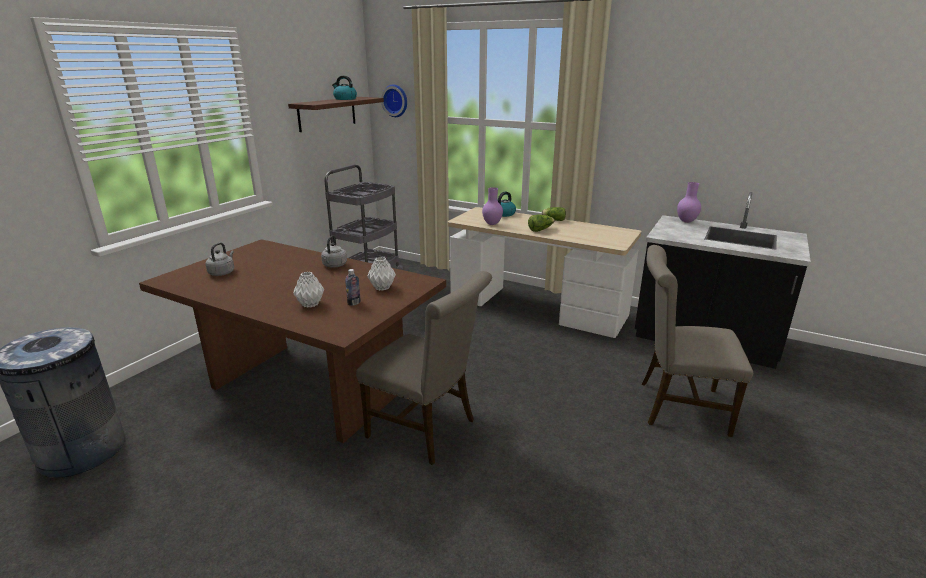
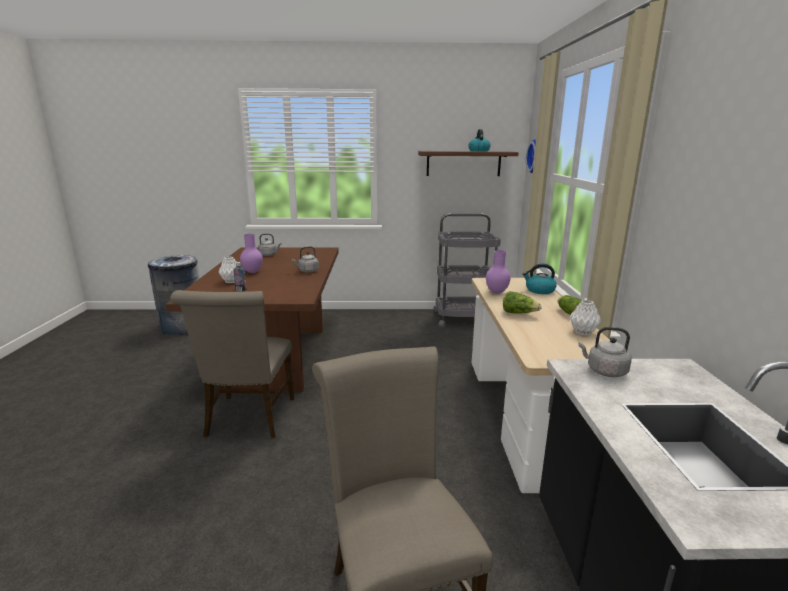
camera: 60 degrees right, 5 degrees down
white vase [367,257,396,291] -> white vase moved to [569,300,601,335]
purple vase [677,182,701,223] -> purple vase moved to [240,234,263,273]
none -> grey kettle [578,327,632,377]

